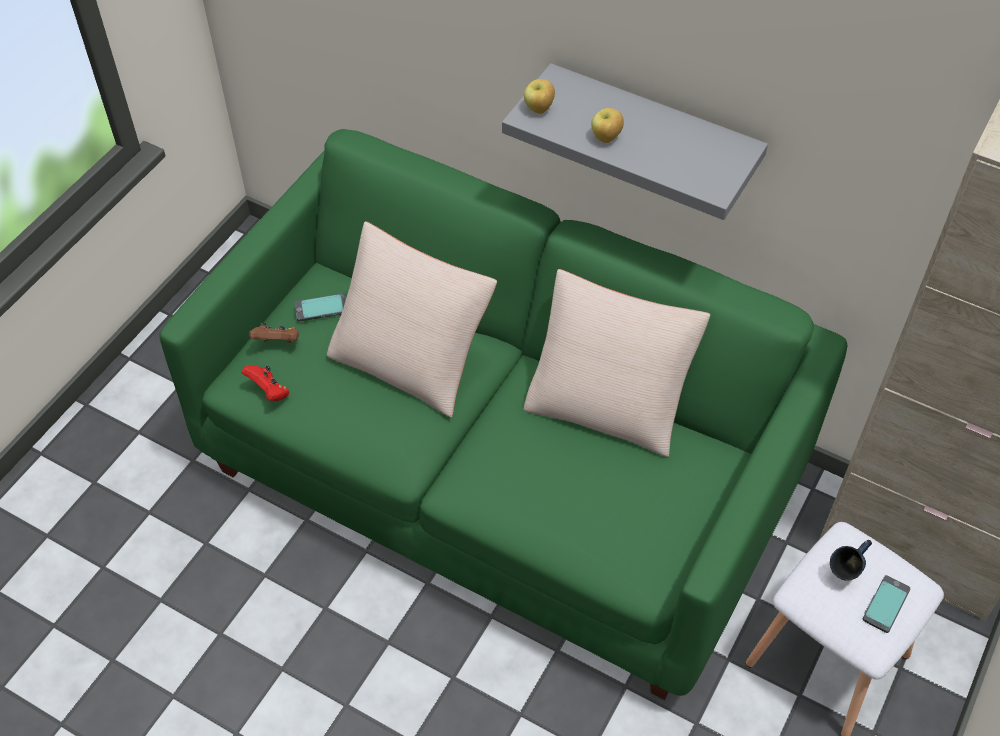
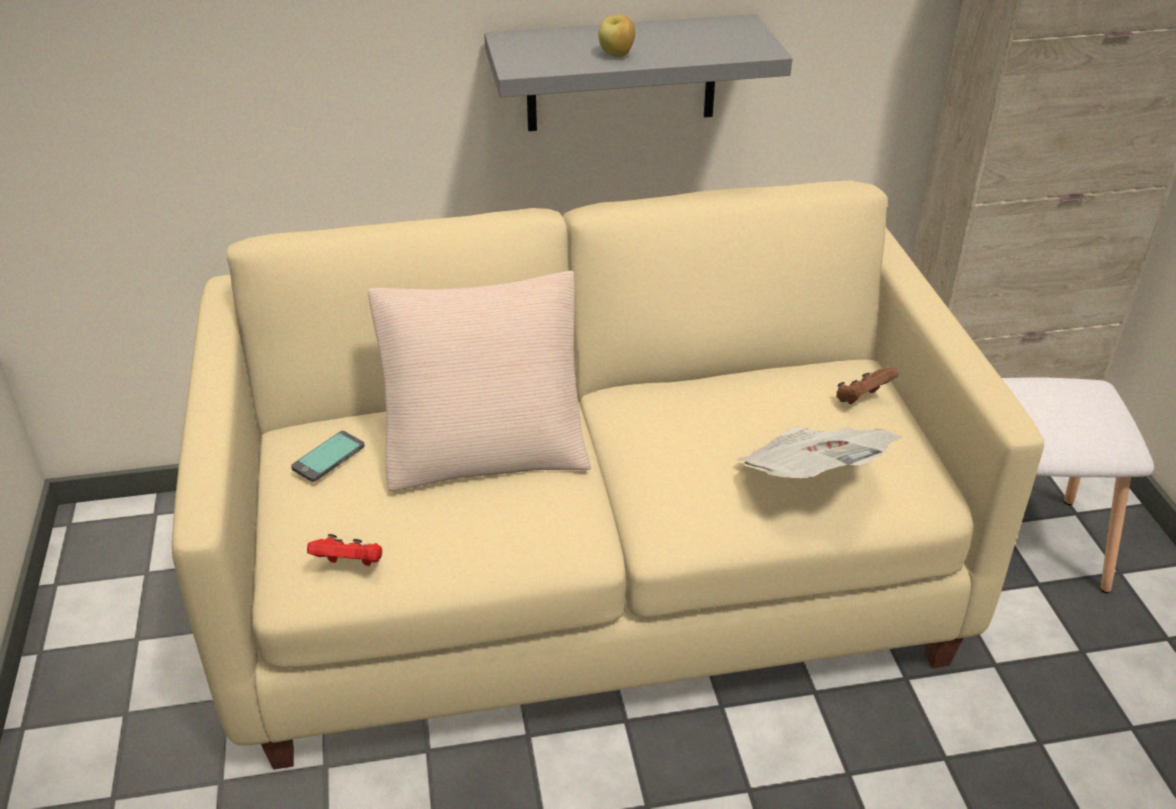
camera: 40 degrees left, 15 degrees down
green sofa [160,129,848,700] -> beige sofa [172,181,1044,769]
brown game controller [249,323,299,343] -> brown game controller moved to [836,368,899,404]
apple [524,79,555,114] -> none
beige pillow [524,269,710,457] -> none
blue mug [830,540,872,580] -> none
phone [863,575,910,633] -> none
none -> newspaper [737,426,902,478]

